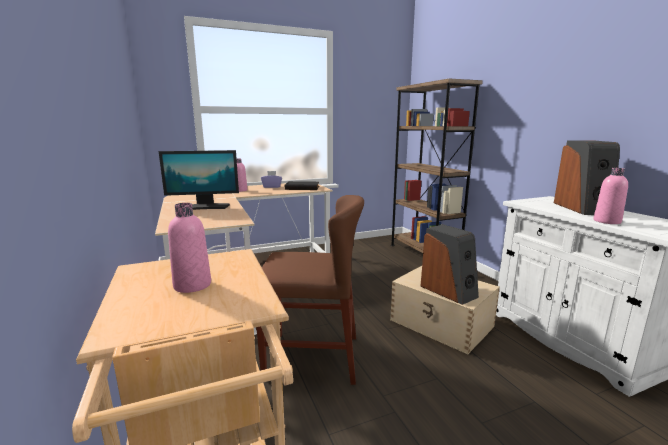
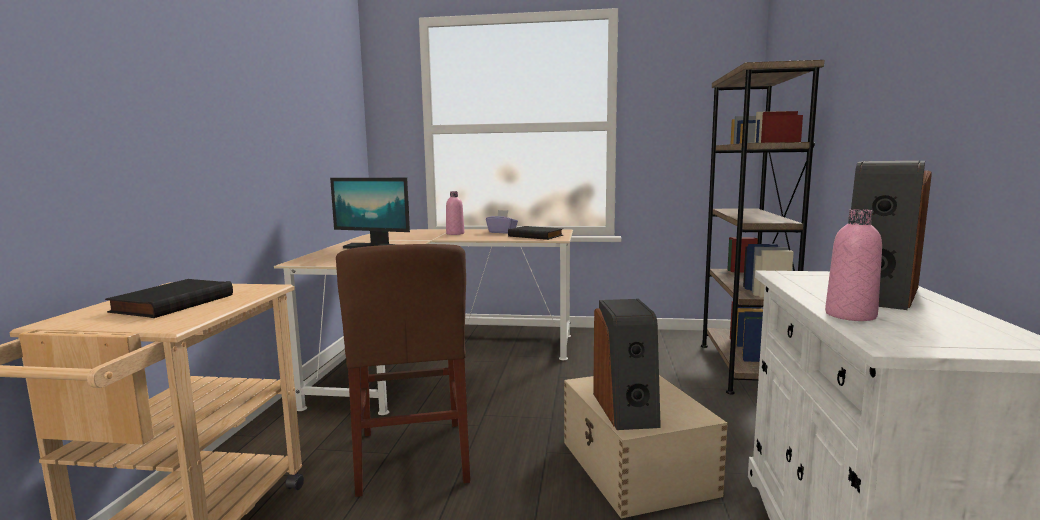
camera: 30 degrees right, 5 degrees down
pink bottle [168,203,211,293] -> black book [105,279,233,318]
brown chair [256,195,364,385] -> brown chair turned 45 degrees clockwise [336,244,470,497]

